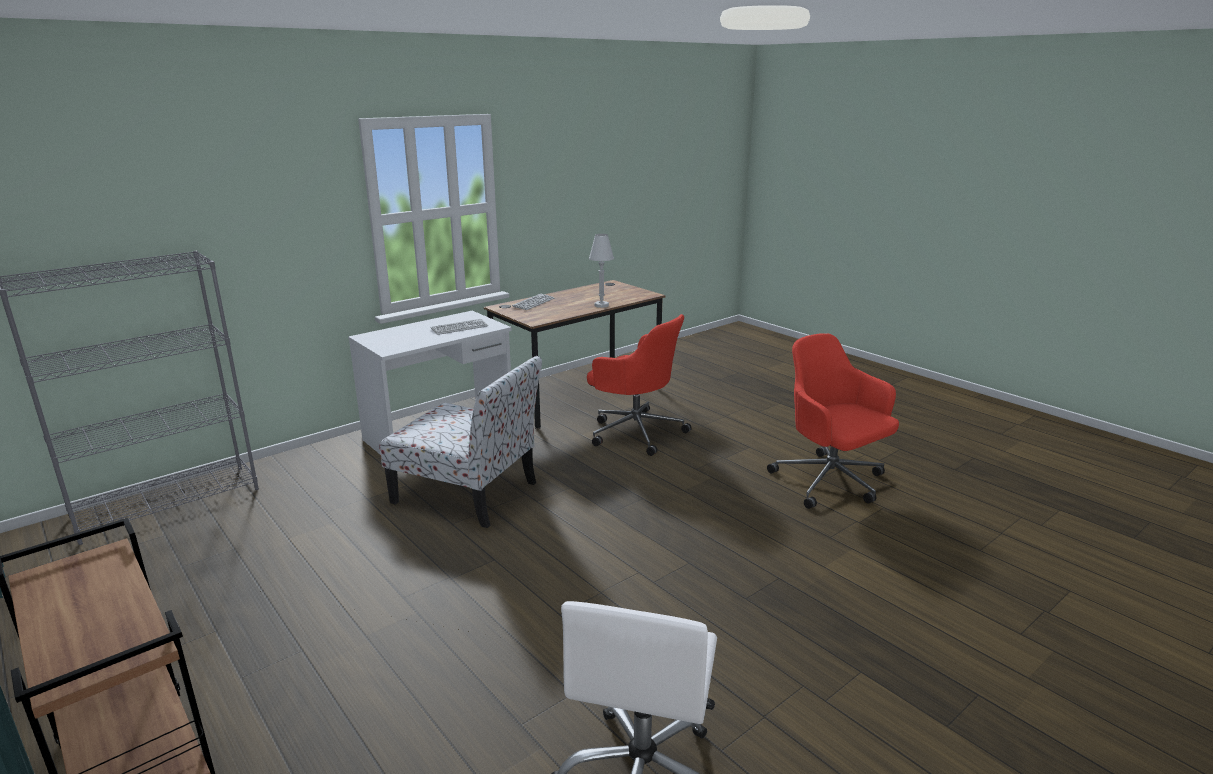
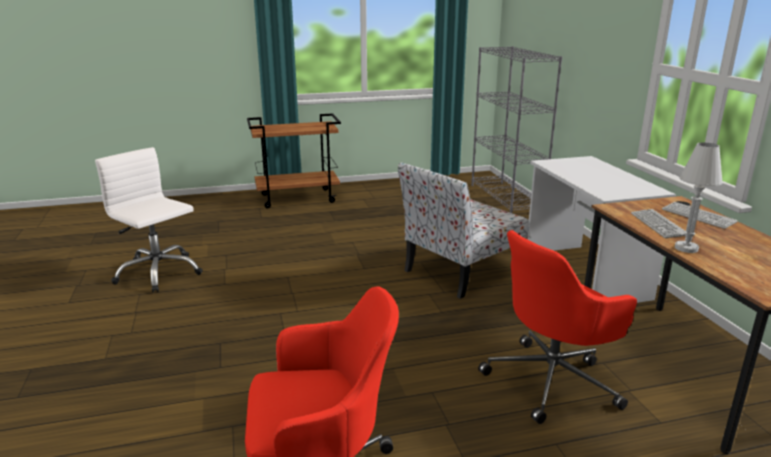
camera: 115 degrees right, 0 degrees up
keyboard [431,319,488,335] -> keyboard moved to [631,209,686,238]

